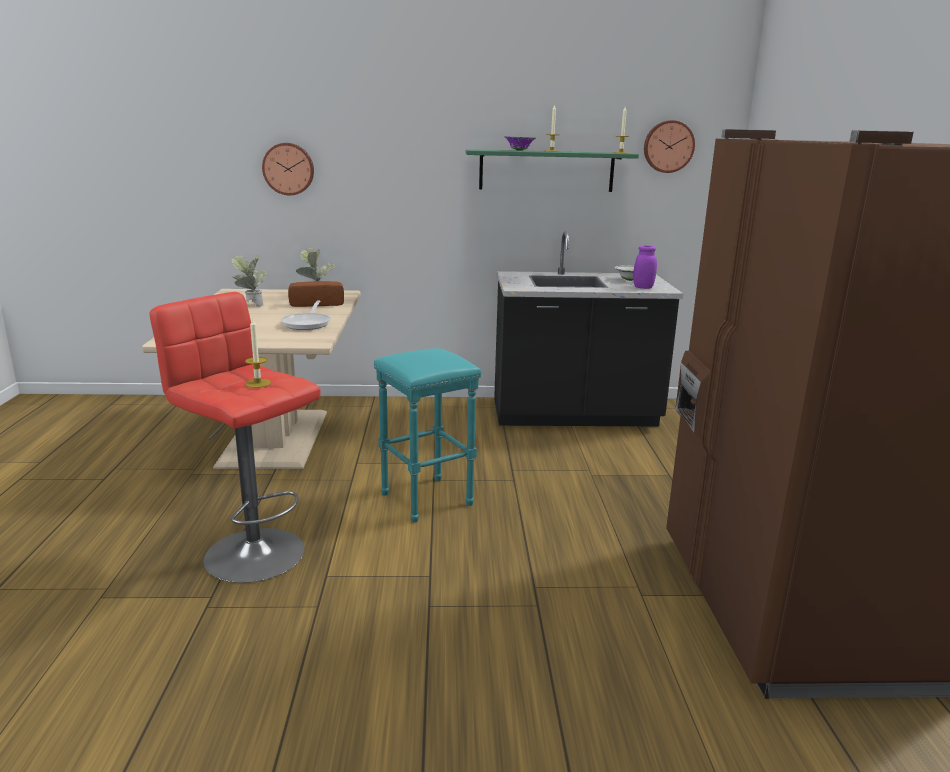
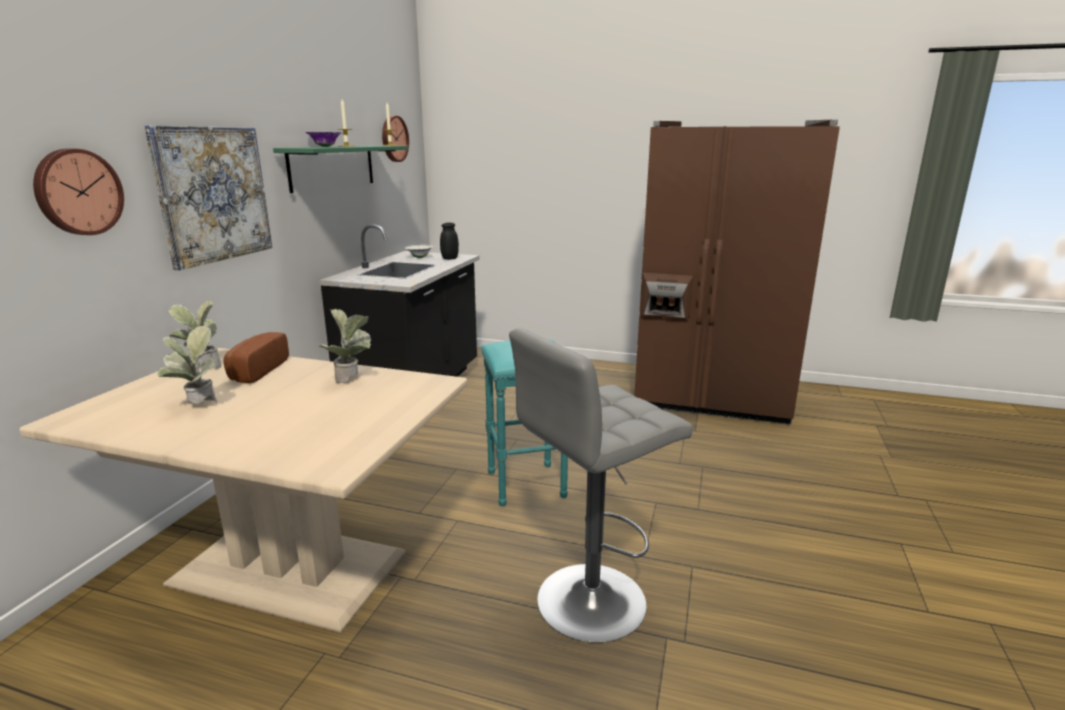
camera: 70 degrees left, 0 degrees up
red stool [150,292,320,583] -> grey stool [509,328,693,643]
candle [245,318,271,388] -> none
frying pan [281,300,331,330] -> potted plant [319,309,371,383]
purple jar [633,245,657,289] -> black jar [440,223,459,260]
none -> picture [144,125,272,270]

